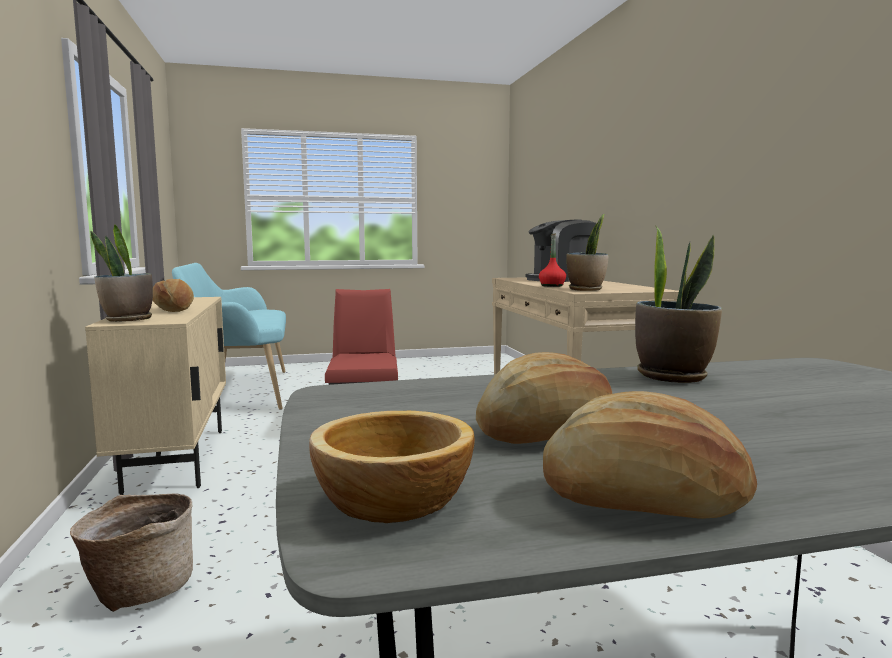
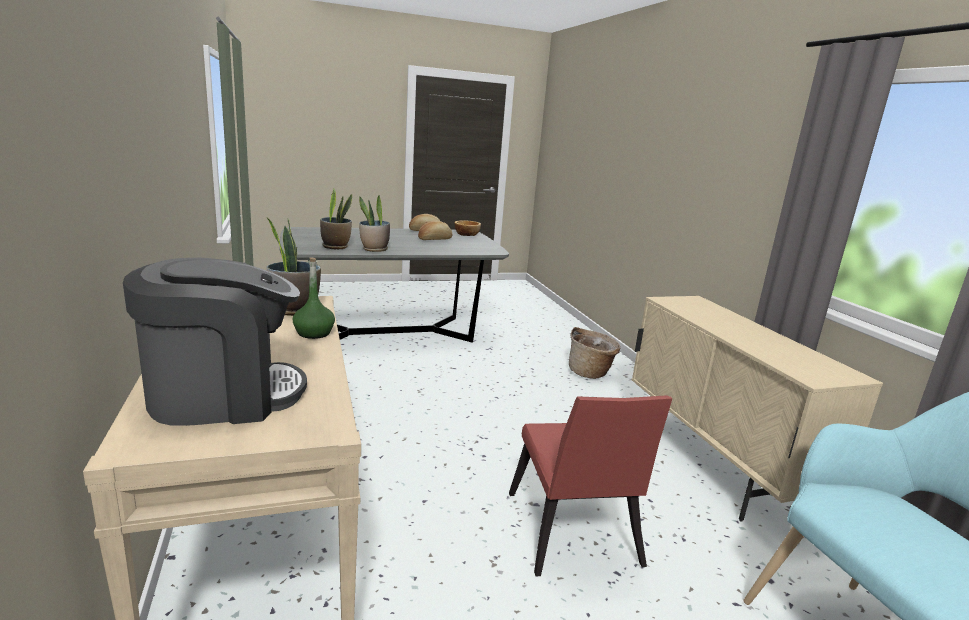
camera: 175 degrees right, 10 degrees up
potted plant [91,224,153,322] -> potted plant moved to [320,188,352,249]
bread [153,279,194,312] -> none
red bottle [539,233,566,287] -> green bottle [293,257,335,339]

